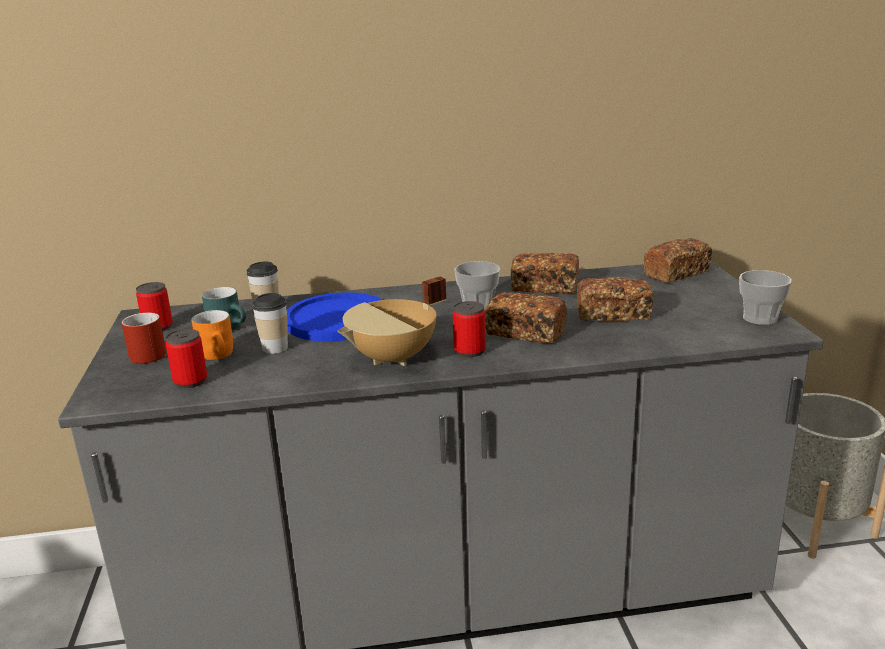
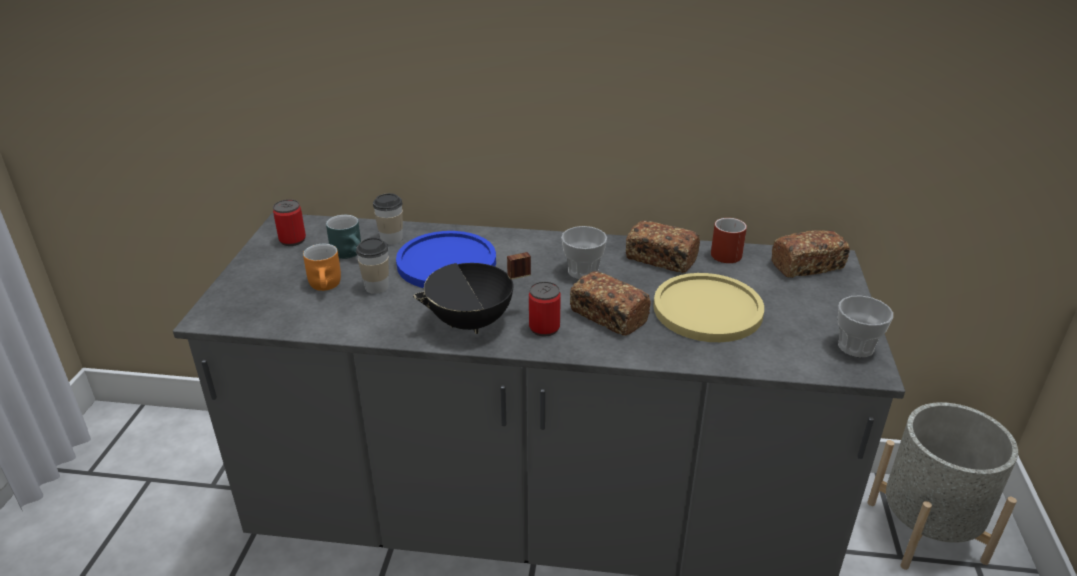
camera: 15 degrees right, 10 degrees up
red mug [122,312,166,364] -> red mug moved to [711,218,747,263]
can [166,329,207,388] -> none
beige cooking pot [338,277,446,366] -> black cooking pot [413,252,531,334]
bread [577,277,653,321] -> yellow plate [653,273,764,342]

